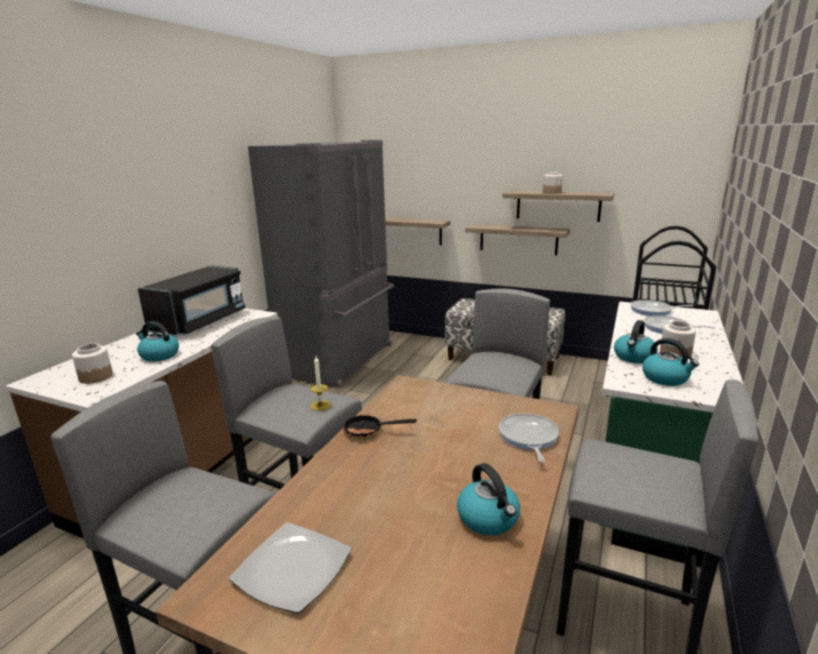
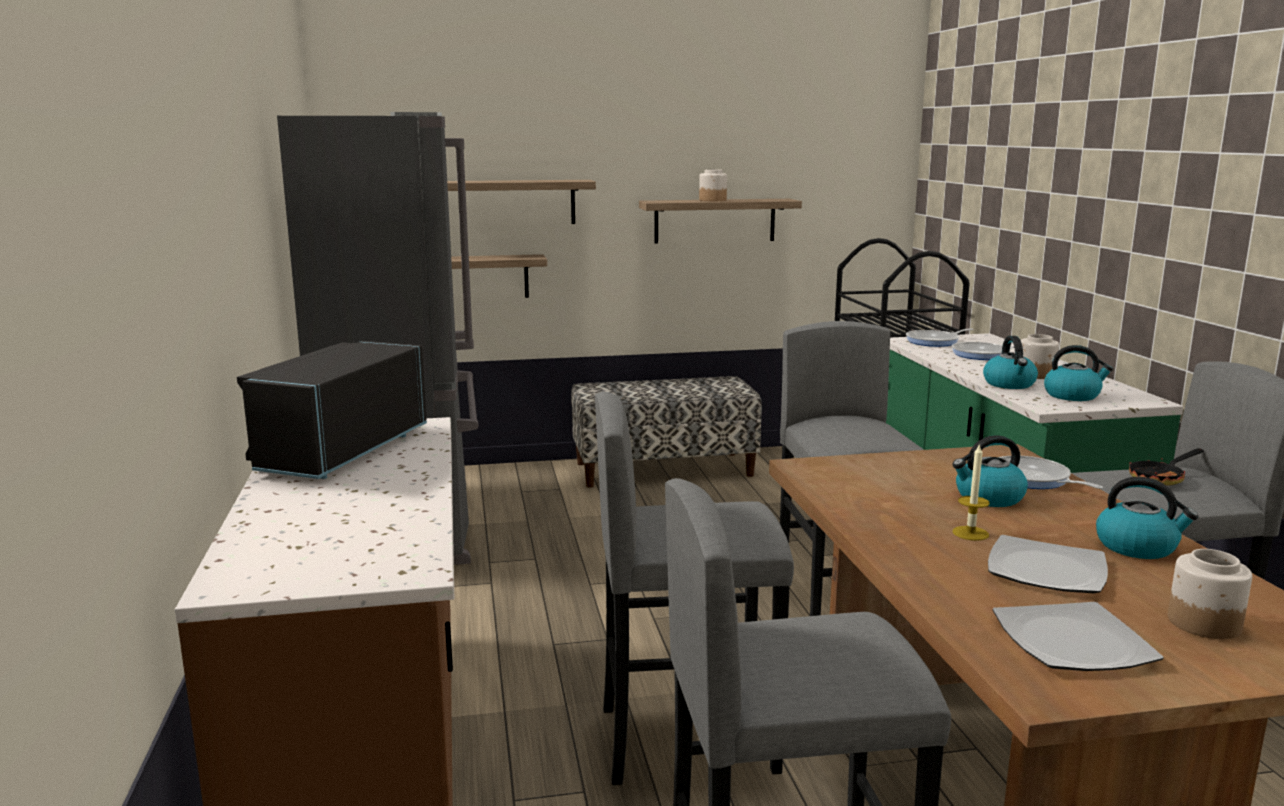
camera: 35 degrees left, 5 degrees down
jar [72,343,113,384] -> jar moved to [1168,549,1252,639]
kettle [136,321,179,362] -> kettle moved to [952,435,1028,507]
black microwave [138,265,246,337] -> black microwave turned 150 degrees counterclockwise [237,341,427,479]
candle [310,356,331,411] -> candle moved to [952,443,990,541]
frying pan [343,413,417,440] -> frying pan moved to [1129,448,1204,485]
shelf [465,224,570,255] -> shelf moved to [447,180,596,224]
none -> plate [988,535,1108,593]

